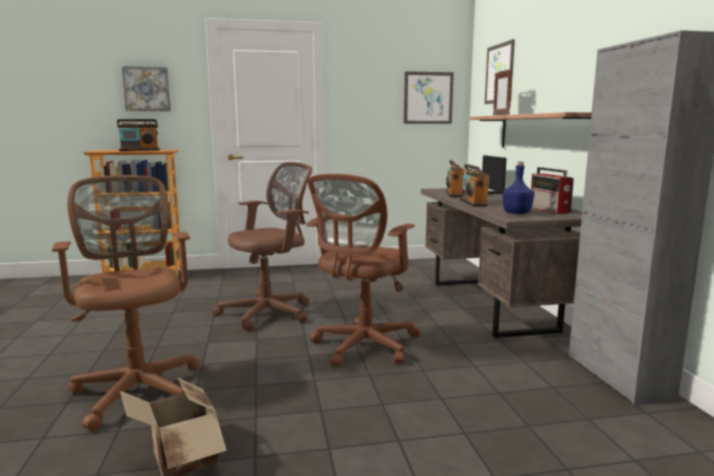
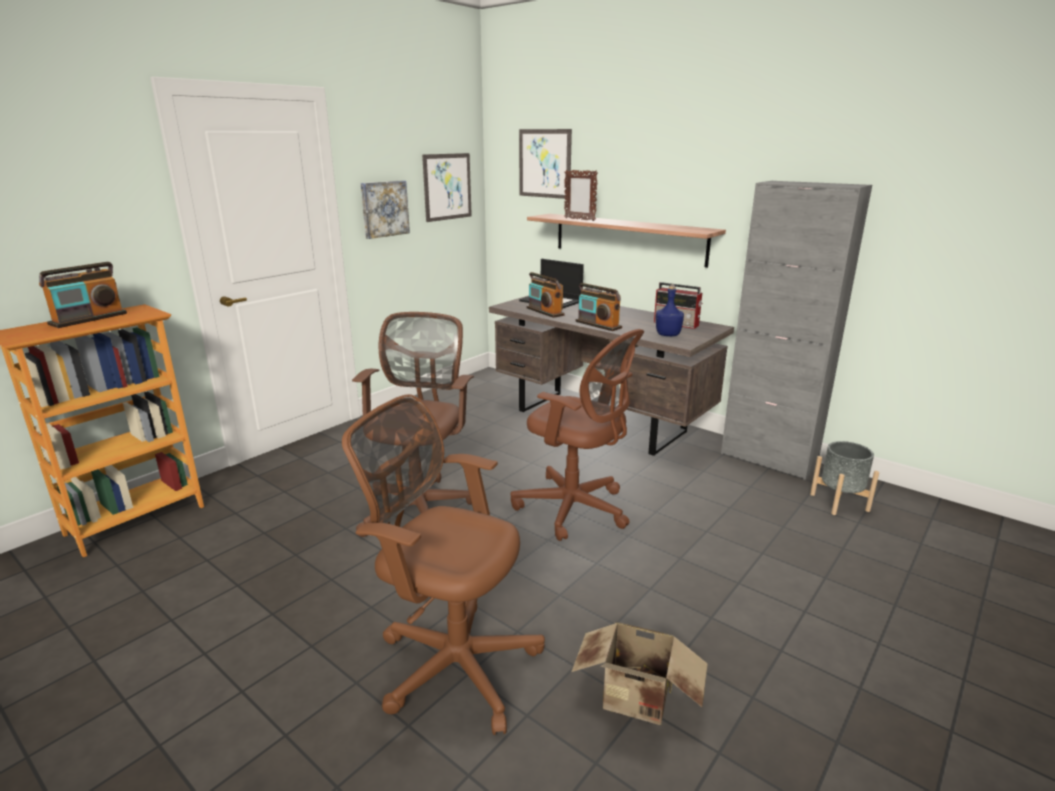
camera: 40 degrees left, 10 degrees up
picture [122,66,171,111] -> picture moved to [361,180,410,239]
brown office chair [306,174,420,367] -> brown office chair turned 45 degrees counterclockwise [511,329,644,541]
none -> grey planter [810,441,879,515]

